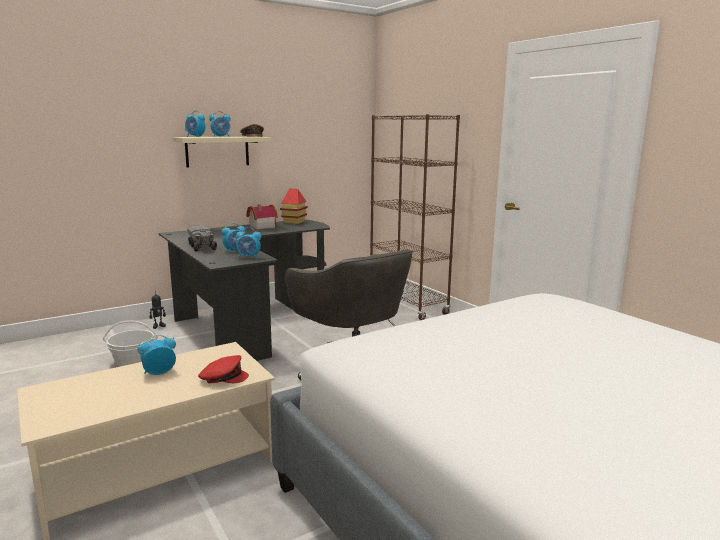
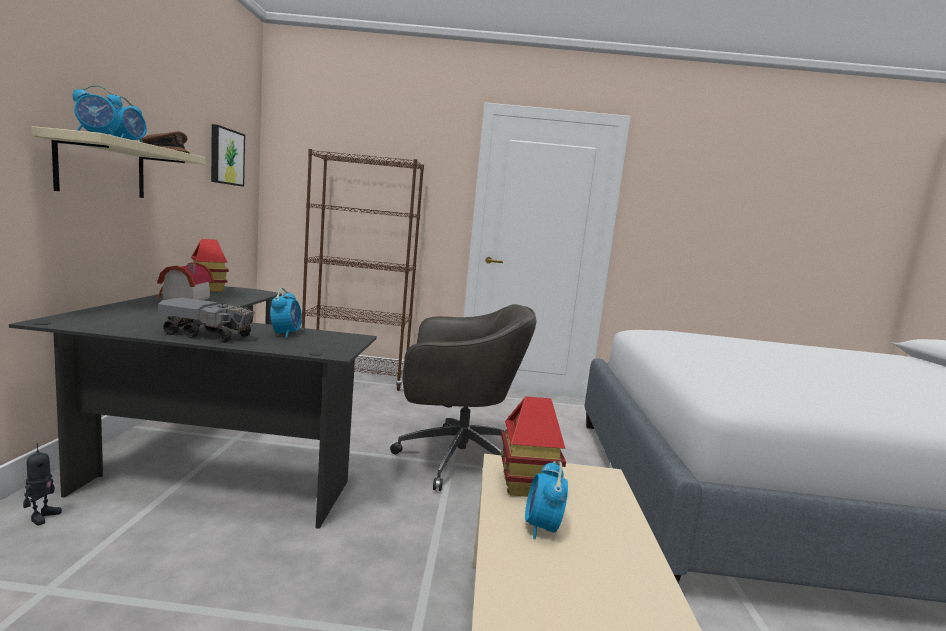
camera: 55 degrees left, 5 degrees down
basket [103,320,158,367] -> none
red cap [198,355,249,383] -> none
alarm clock [236,227,261,259] -> none
none -> picture [211,124,245,186]
none -> toy house [501,396,566,497]

